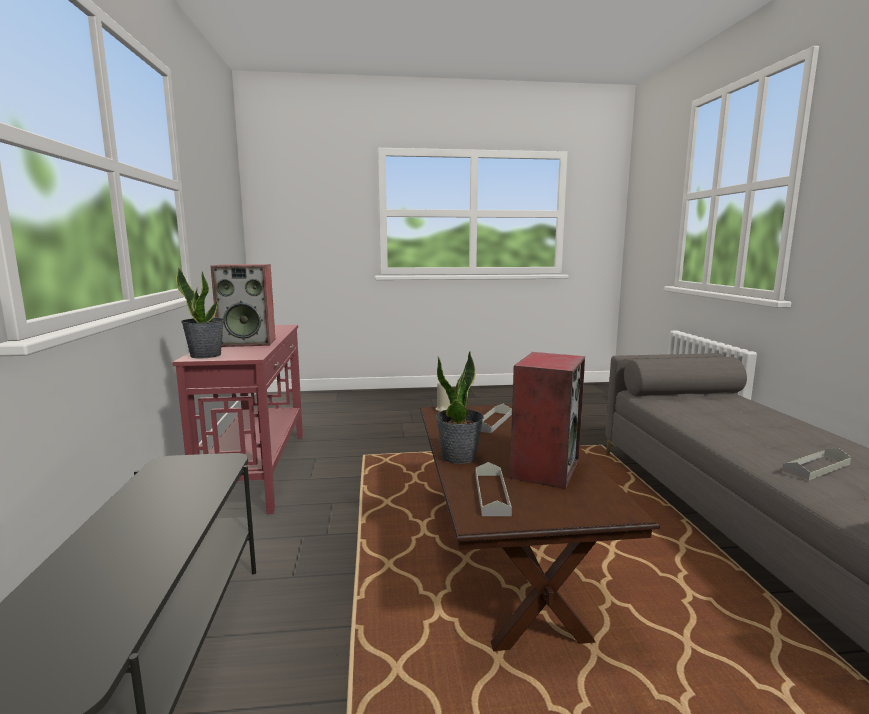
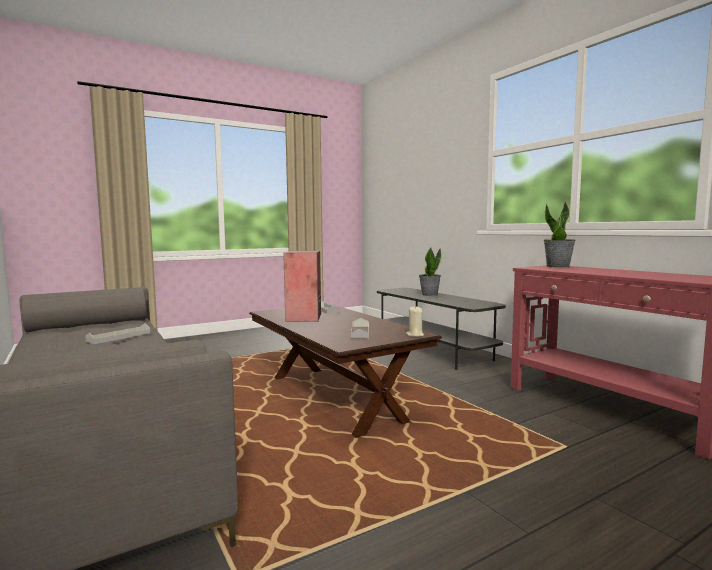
camera: 155 degrees right, 5 degrees down
speaker [211,264,275,347] -> none
potted plant [436,351,484,464] -> potted plant moved to [419,248,441,296]

